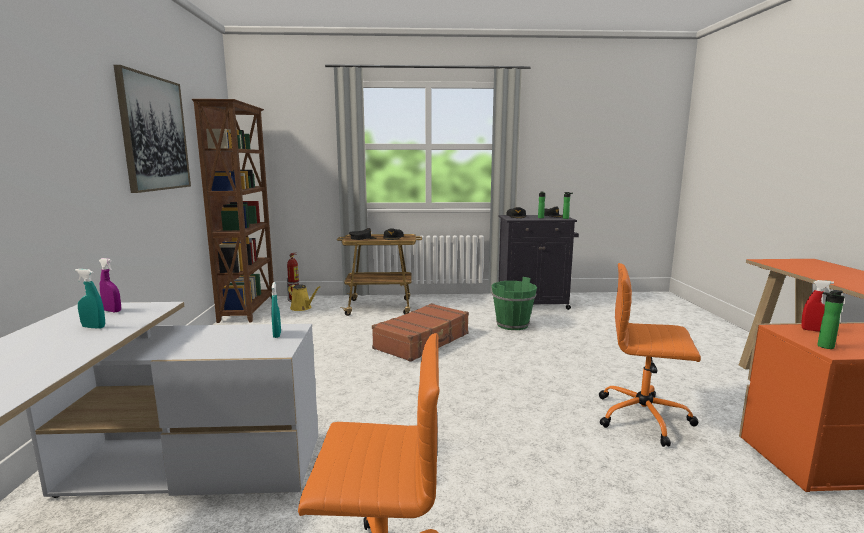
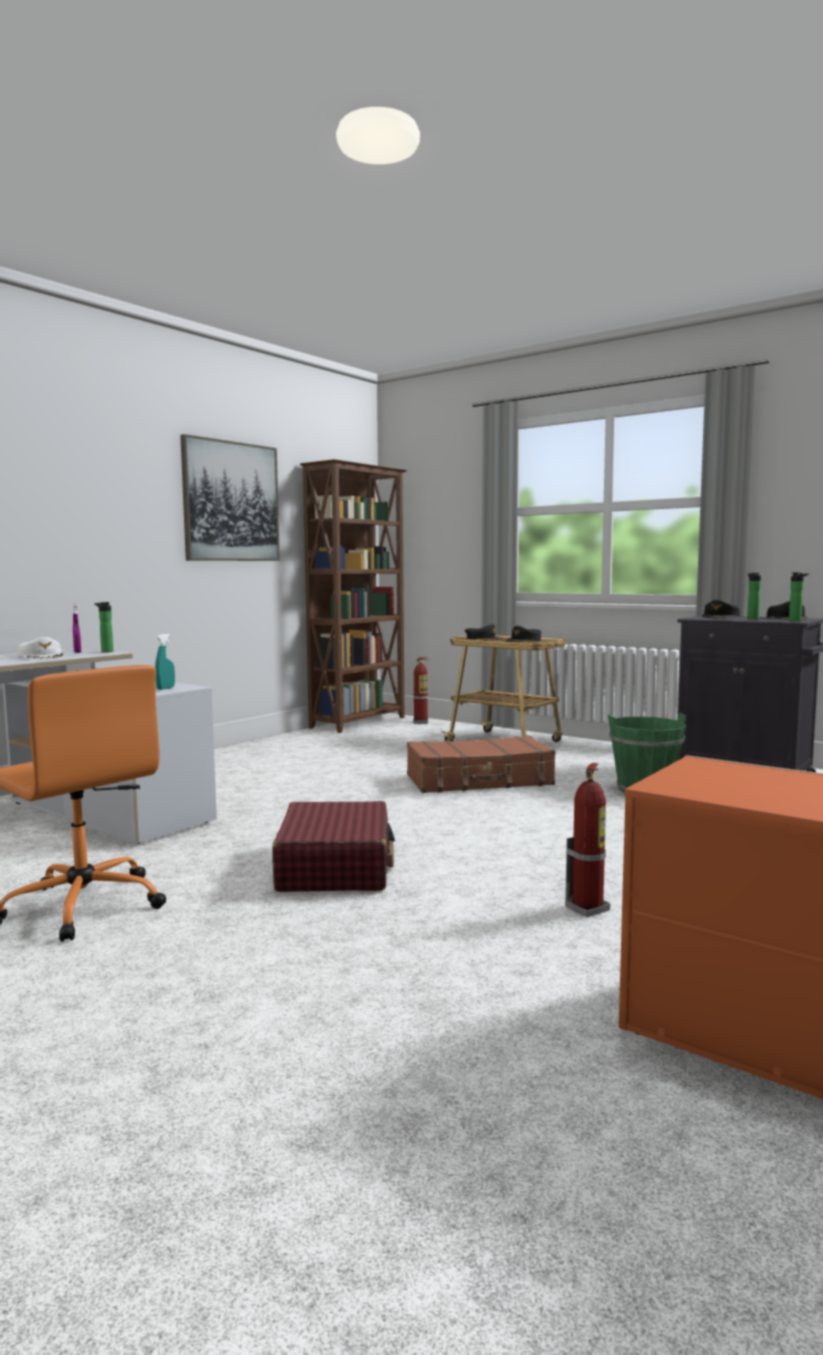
camera: 40 degrees right, 5 degrees down
turquoise spray bottle [75,269,105,329] -> white cap [17,637,63,659]
yellow watering can [288,284,320,311] -> none
orange office chair [599,263,701,447] -> fire extinguisher [565,763,611,917]
red spray bottle [801,280,834,332] -> none
bottle [817,290,844,349] -> bottle moved to [94,602,113,652]
none -> red suitcase [272,801,395,892]

